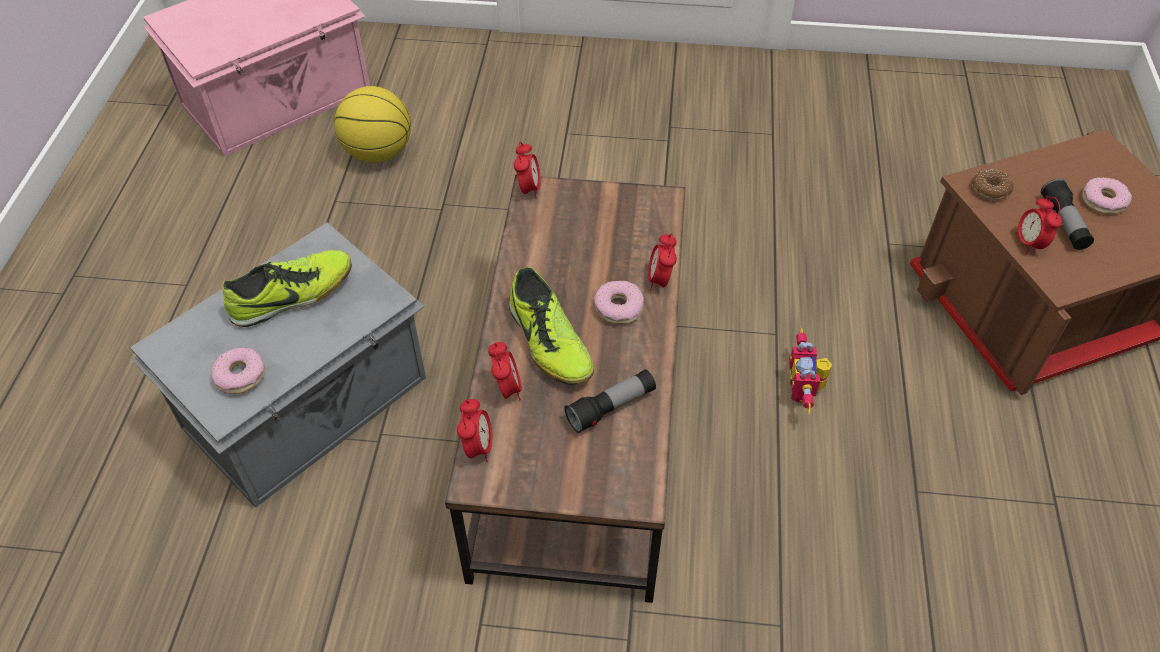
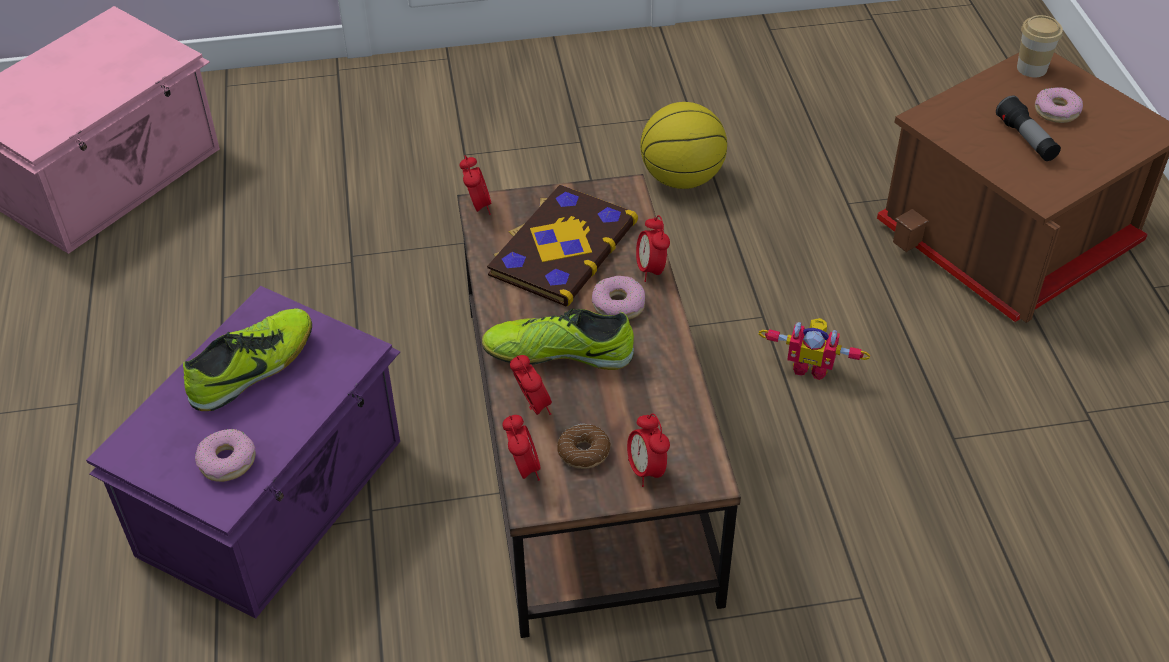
camera: 15 degrees left, 5 degrees down
grey storage box [130,223,426,508] -> purple storage box [86,286,400,619]
basketball [334,86,411,163] -> basketball moved to [640,102,727,189]
shoe [509,267,594,385] -> shoe turned 135 degrees clockwise [482,308,634,370]
flashlight [564,369,656,434] -> none
toy robot [789,328,832,414] -> toy robot turned 60 degrees counterclockwise [759,318,870,380]
donut [972,169,1014,200] -> donut moved to [557,424,611,469]
alarm clock [1015,197,1062,254] -> alarm clock moved to [627,413,670,487]
none -> book [487,185,638,306]
none -> cup [1017,15,1063,77]

